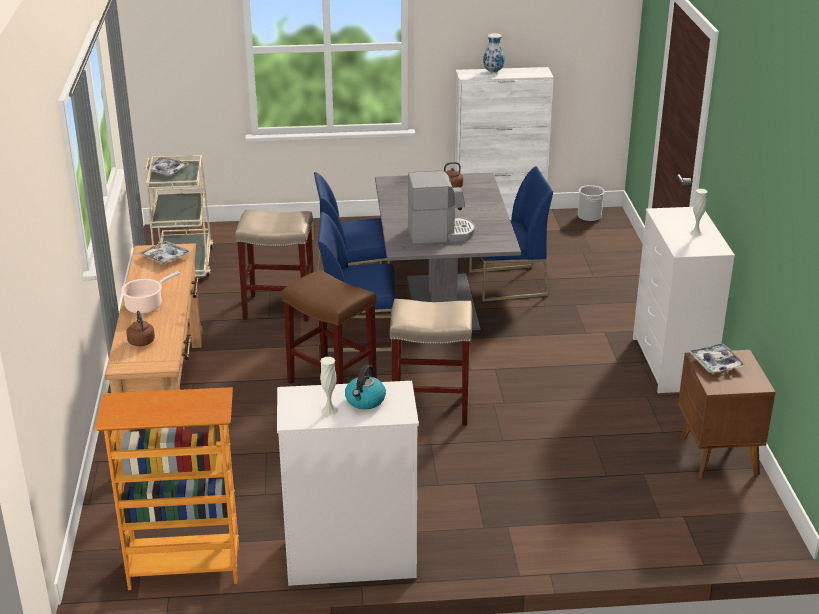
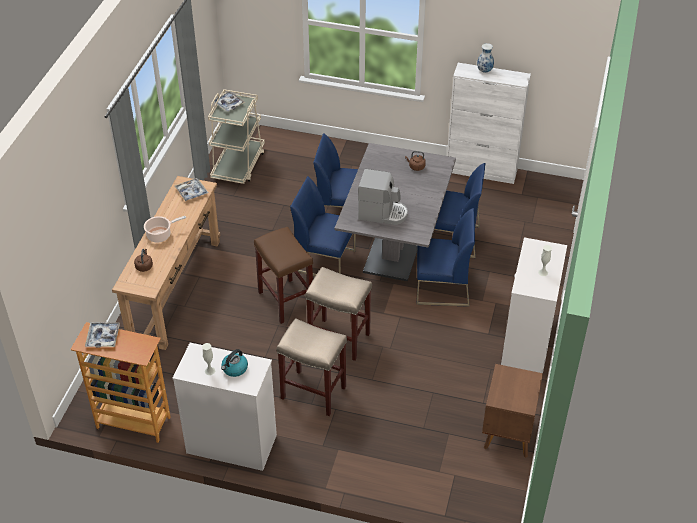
camera: 20 degrees right, 15 degrees up
beige stool [235,209,314,321] -> beige stool moved to [277,318,347,416]
bucket [578,185,605,222] -> none
tray [689,343,747,373] -> tray moved to [85,322,120,348]
none -> blue chair [417,208,475,307]

